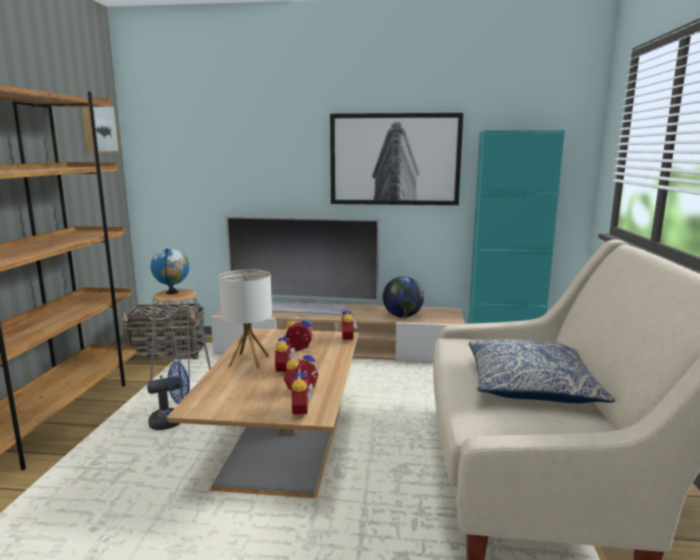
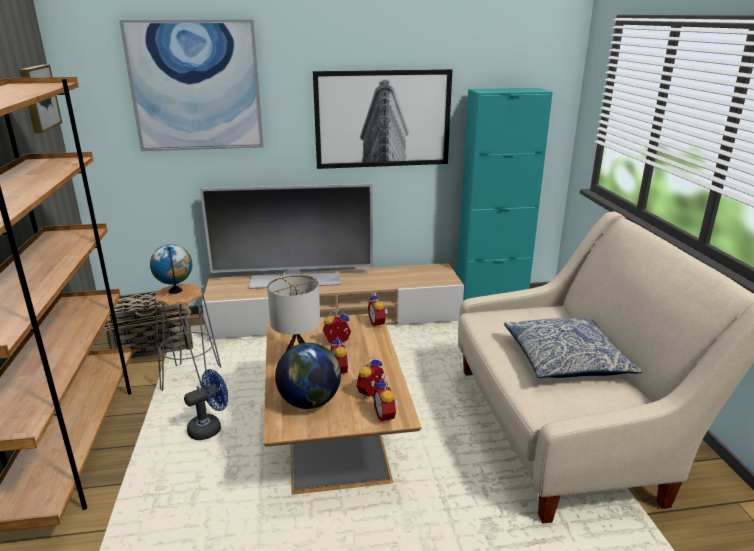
camera: 15 degrees left, 10 degrees up
globe [383,276,424,318] -> globe moved to [275,343,341,409]
none -> picture [119,20,263,151]

